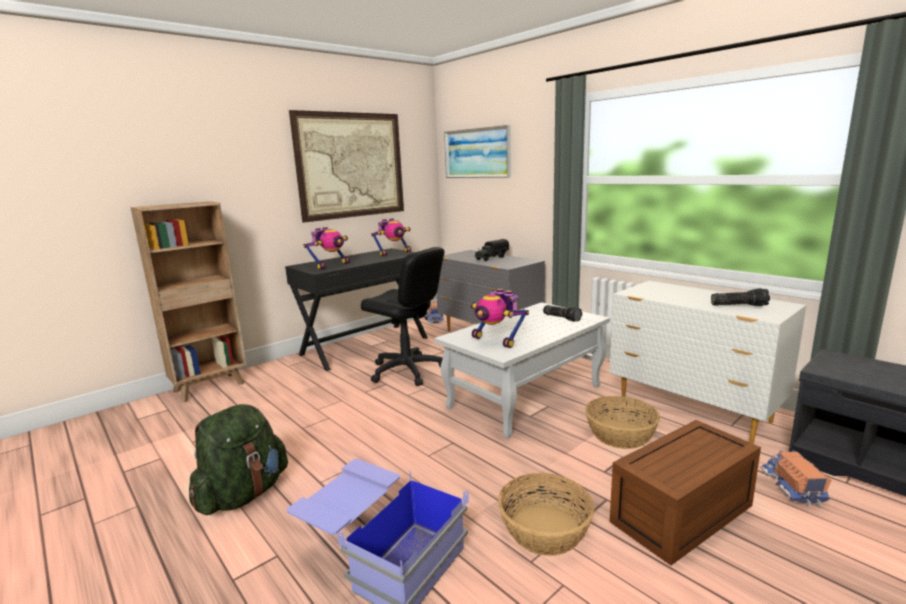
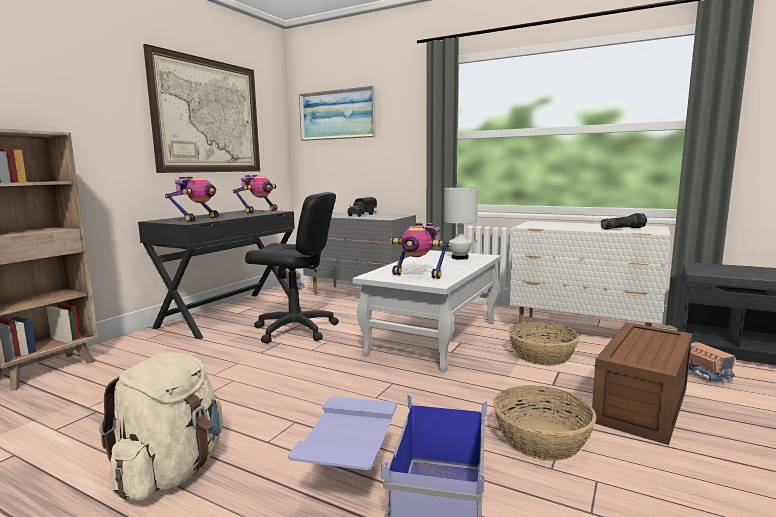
camera: 20 degrees left, 5 degrees down
green backpack [189,404,288,515] -> beige backpack [99,352,223,501]
flashlight [543,305,582,322] -> white table lamp [444,187,478,260]

